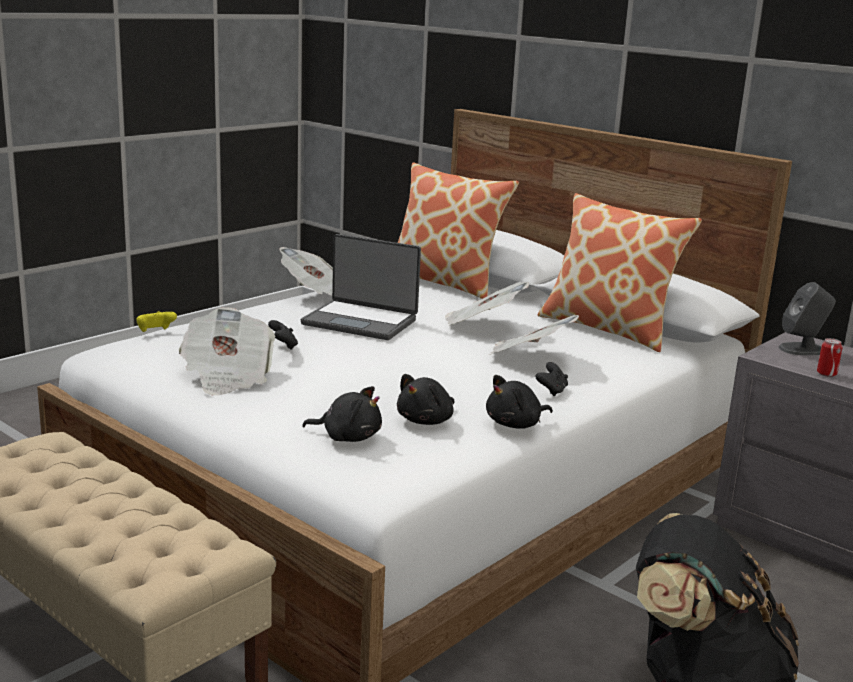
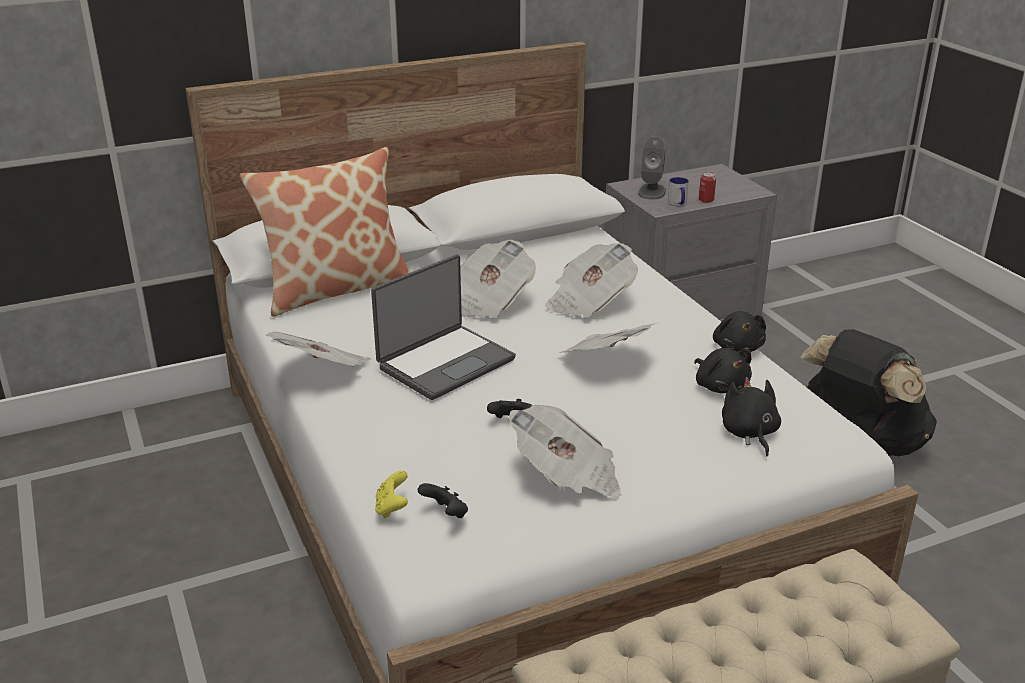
camera: 65 degrees left, 10 degrees up
black plush toy [302,386,382,442] -> black plush toy turned 45 degrees counterclockwise [722,377,781,456]
black game controller [536,362,568,396] -> black game controller moved to [418,483,468,518]
pillow [538,193,702,352] -> none
none -> newspaper [559,323,657,353]
none -> mug [668,177,689,206]

